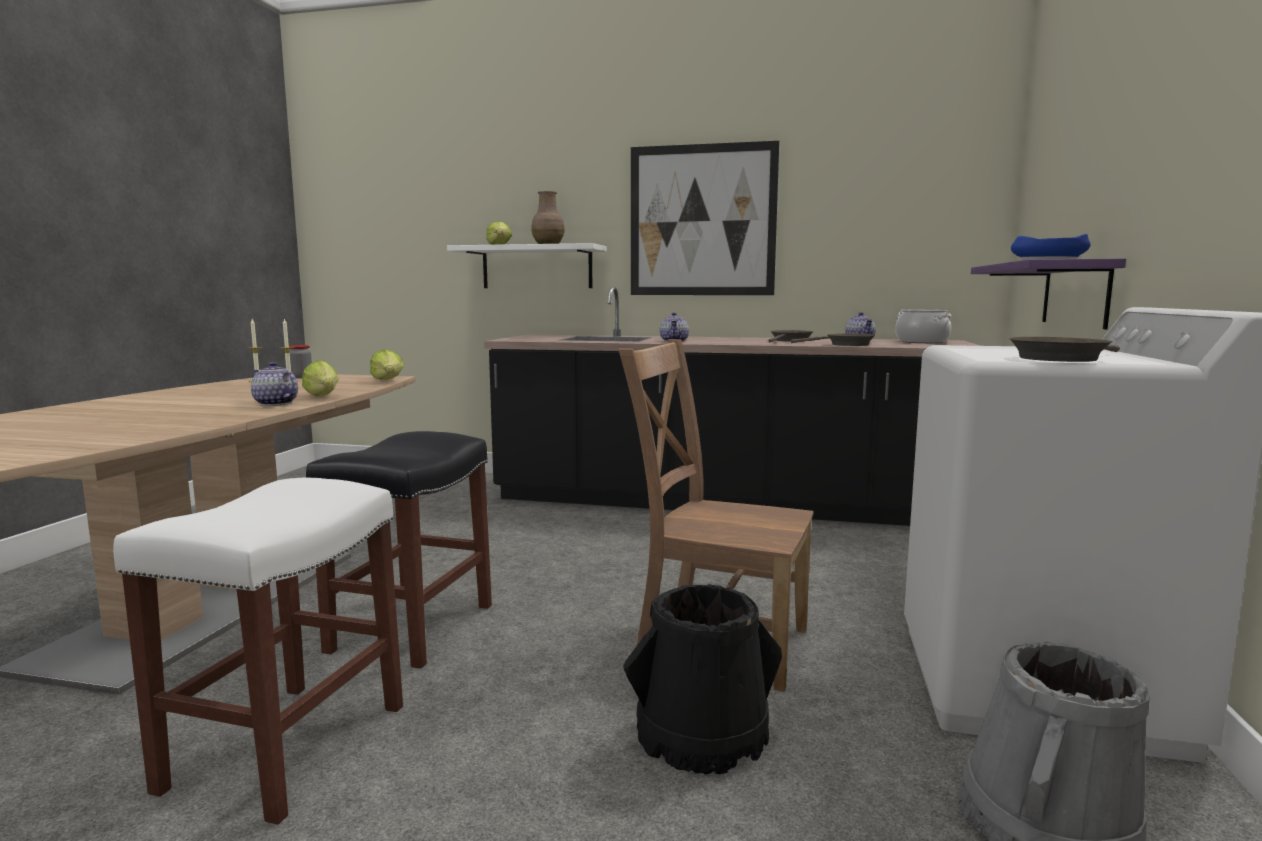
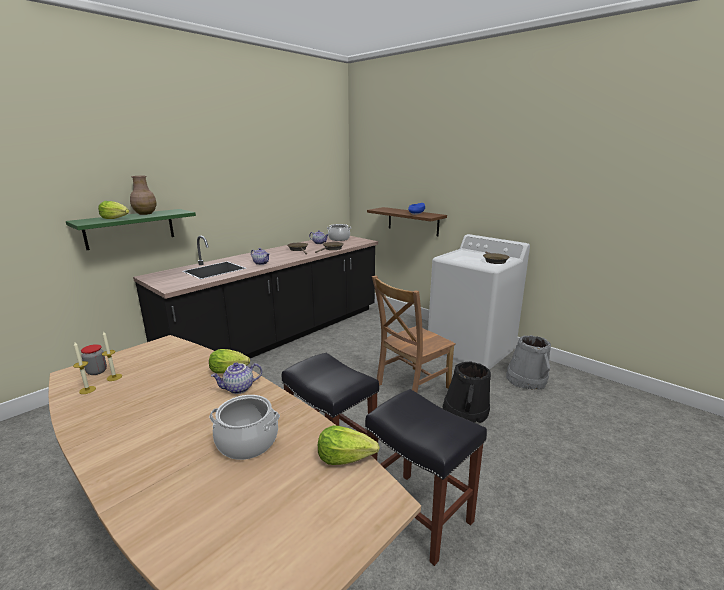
camera: 60 degrees left, 10 degrees up
white stool [113,478,403,825] -> black stool [365,389,487,566]
lettuce [370,349,404,380] -> lettuce moved to [318,425,380,465]
white shelf [447,243,607,288] -> green shelf [66,209,196,250]
picture [631,141,779,295] -> none
purple shelf [971,258,1126,329] -> brown shelf [367,207,447,236]
none -> cooking pot [209,395,280,460]

